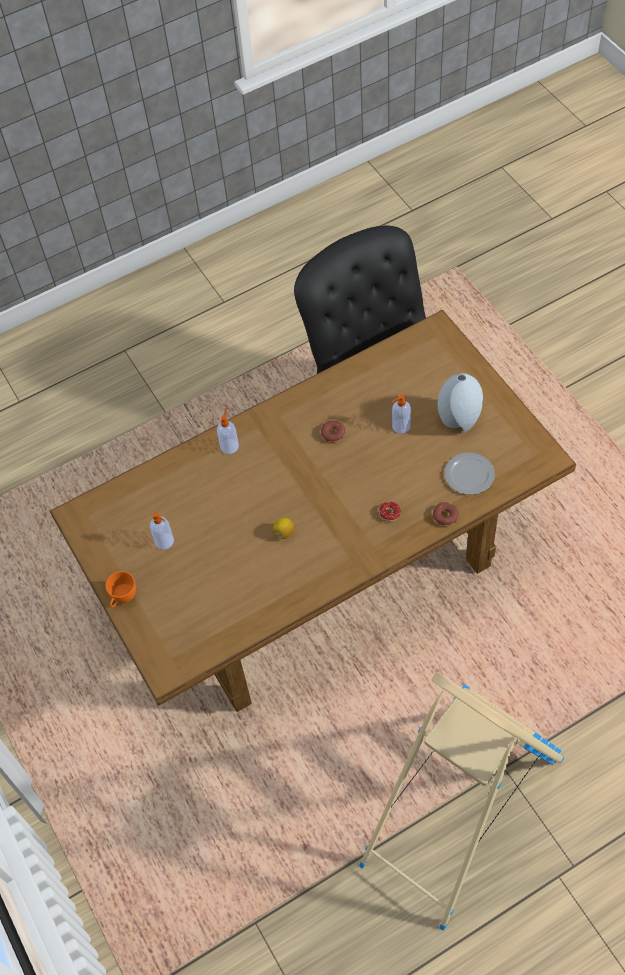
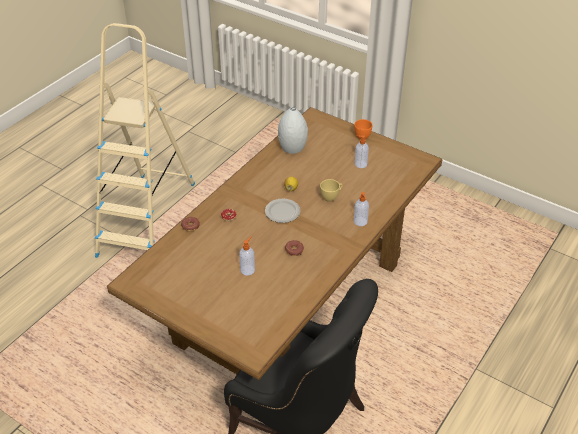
camera: 150 degrees right, 15 degrees down
grey vase [438,373,483,433] -> grey vase moved to [278,107,308,154]
plate [445,453,495,495] -> plate moved to [265,199,301,223]
none -> yellow cup [320,179,343,202]

